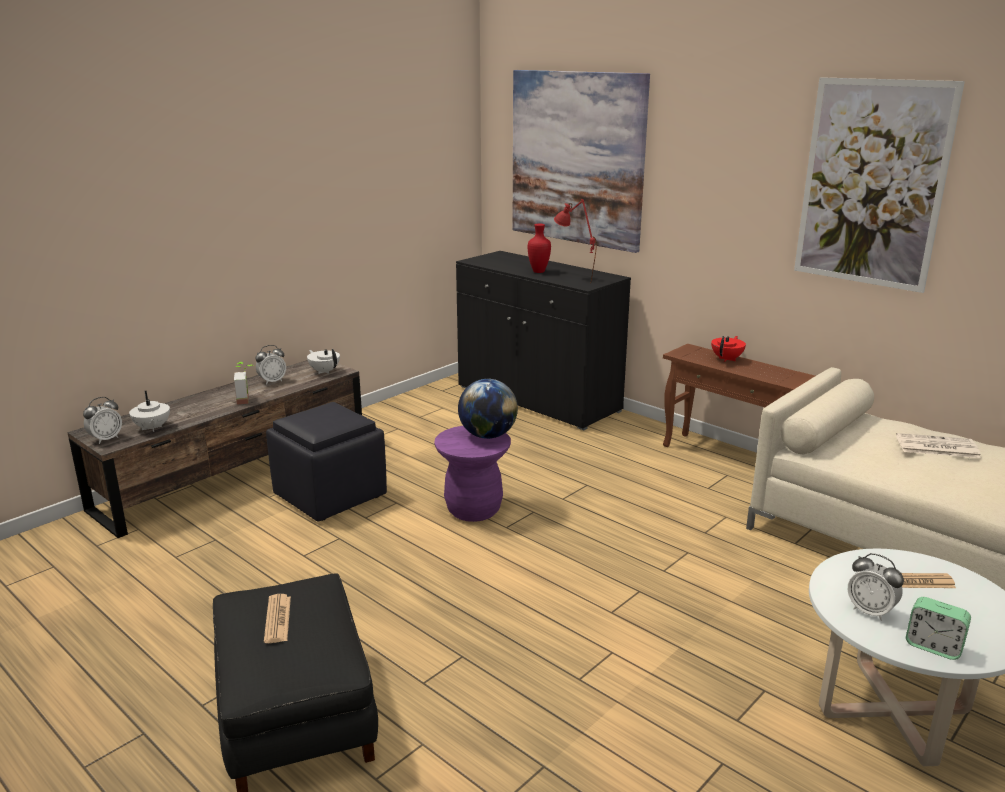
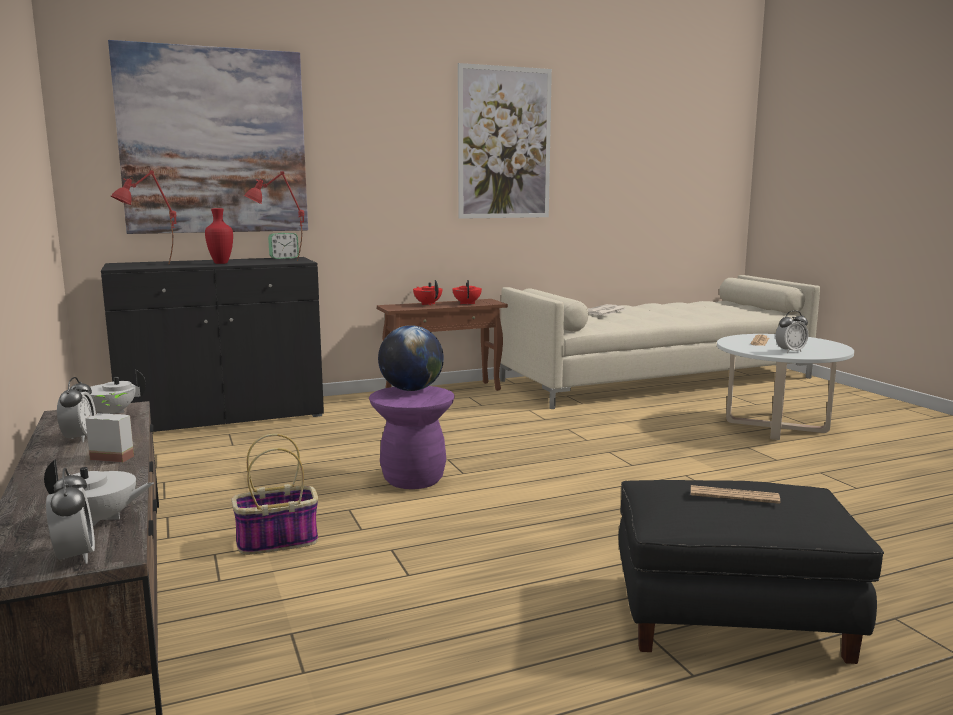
camera: 65 degrees left, 10 degrees down
black ottoman [266,402,387,522] -> basket [231,434,318,555]
alarm clock [906,597,971,660] -> alarm clock moved to [268,233,299,259]
none -> red table lamp [111,170,177,264]
none -> red teapot [452,280,482,305]

